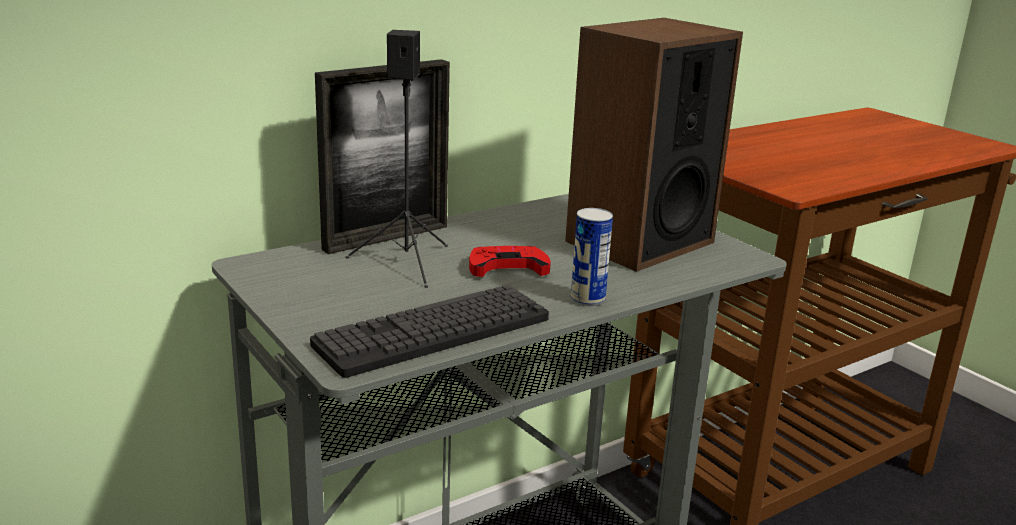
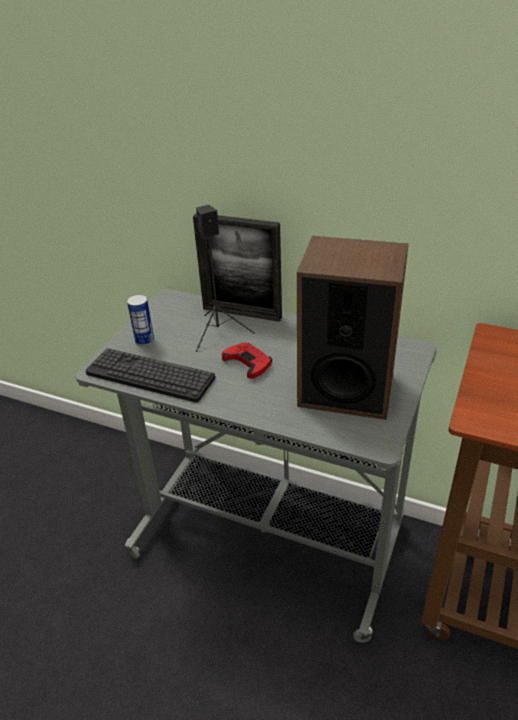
camera: 60 degrees right, 15 degrees up
can [571,208,613,306] -> can moved to [127,294,154,347]

